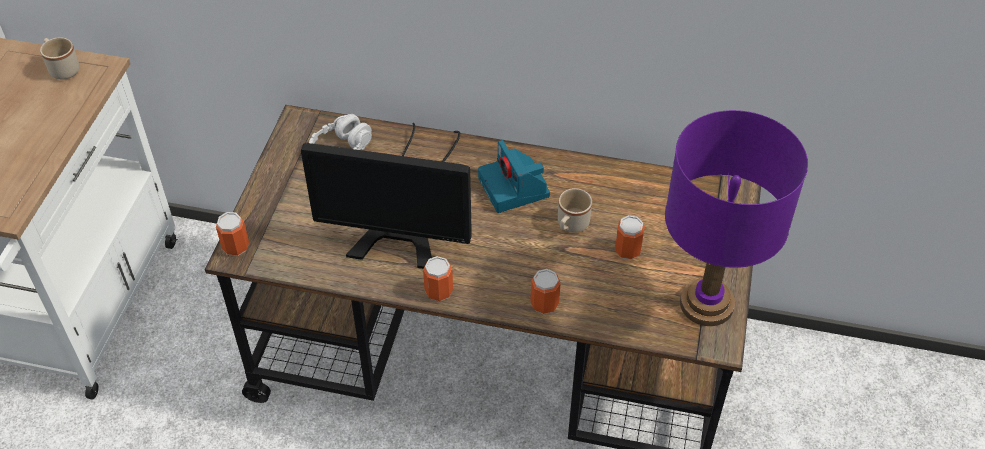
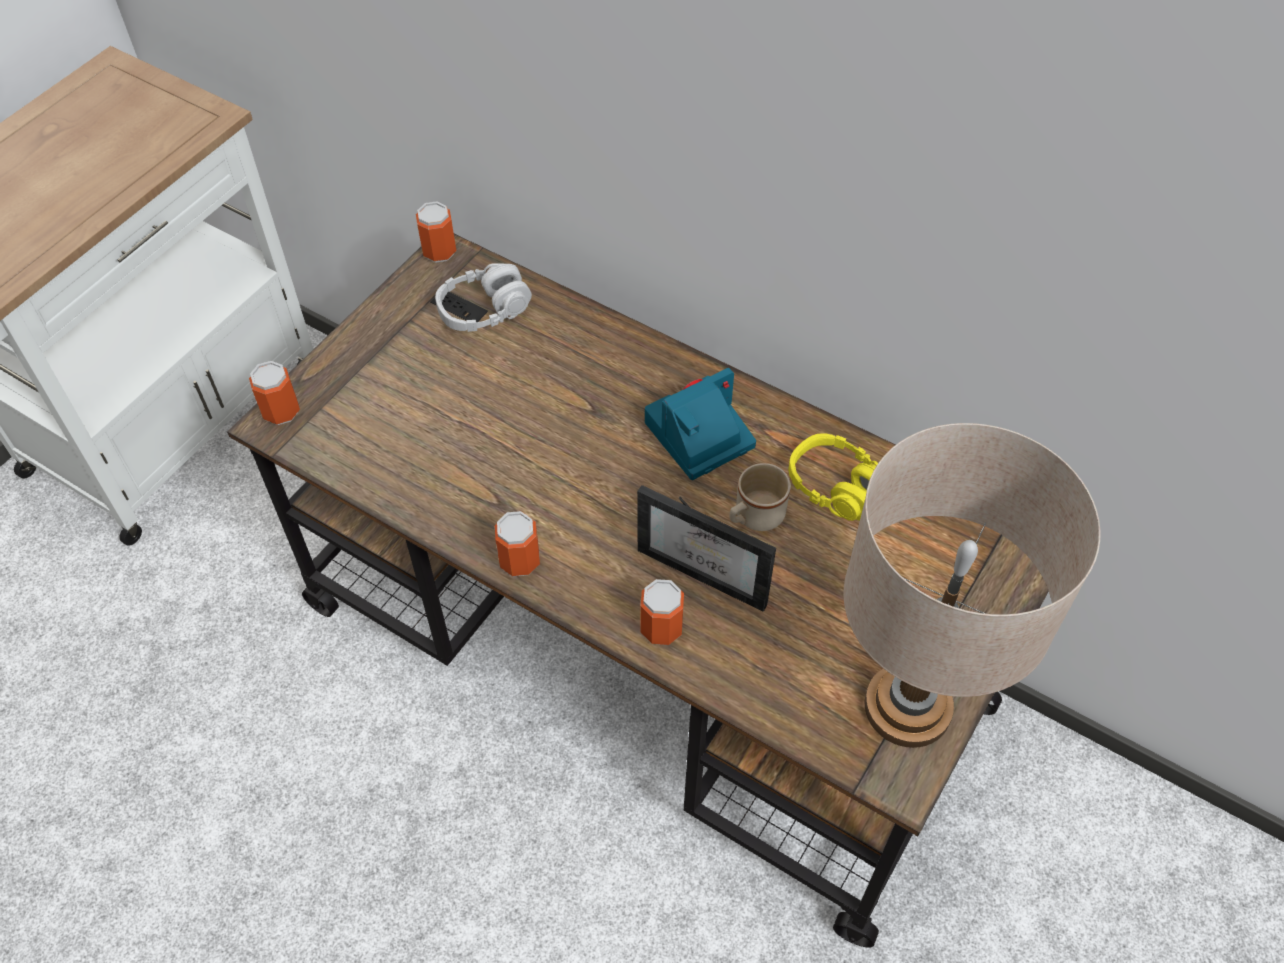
camera: 20 degrees right, 5 degrees up
beige mug [40,37,80,80] -> none
monitor [301,123,472,269] -> none
camera [478,140,550,213] -> camera turned 60 degrees clockwise [645,368,756,480]
can [615,215,645,260] -> can moved to [416,201,456,263]
purple table lamp [665,110,808,326] -> beige table lamp [843,423,1101,748]
none -> picture frame [637,485,776,612]
none -> yellow headphones [788,433,878,521]

